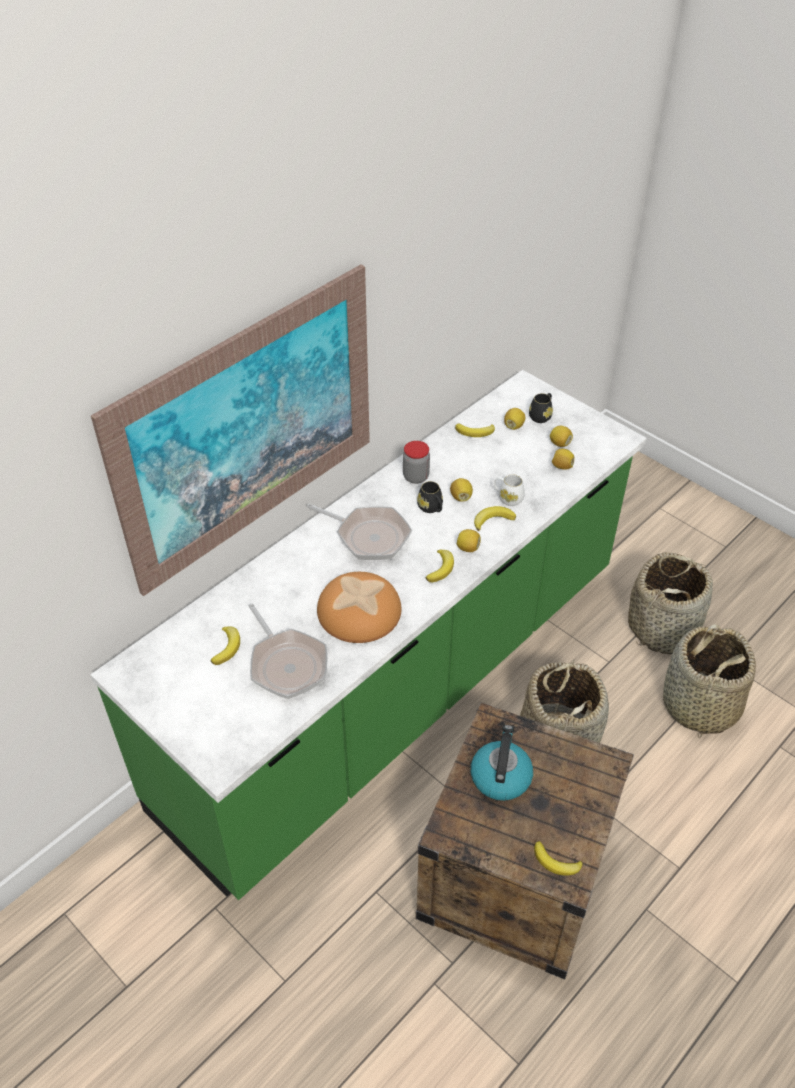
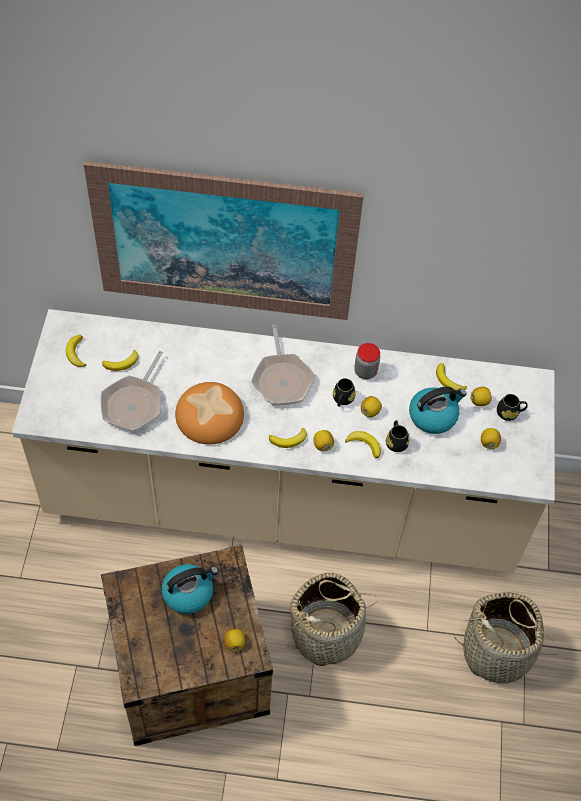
camera: 50 degrees right, 10 degrees up
green counter [91,370,647,900] -> beige counter [12,309,555,573]
white mug [494,474,525,506] -> black mug [386,420,409,452]
banana [534,841,583,876] -> banana moved to [66,334,86,367]
lemon [552,449,574,470] -> lemon moved to [224,629,245,652]
basket [663,624,756,738] -> none
none -> kettle [409,387,467,434]

